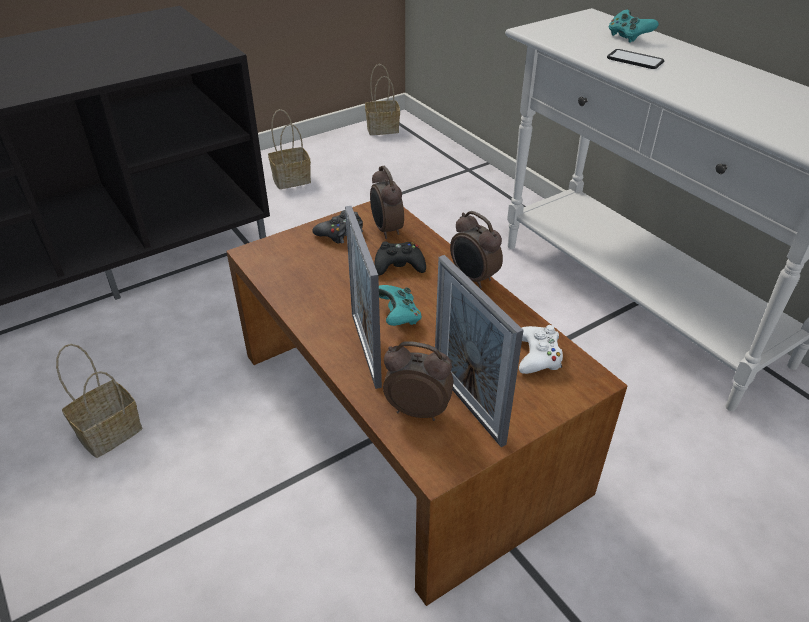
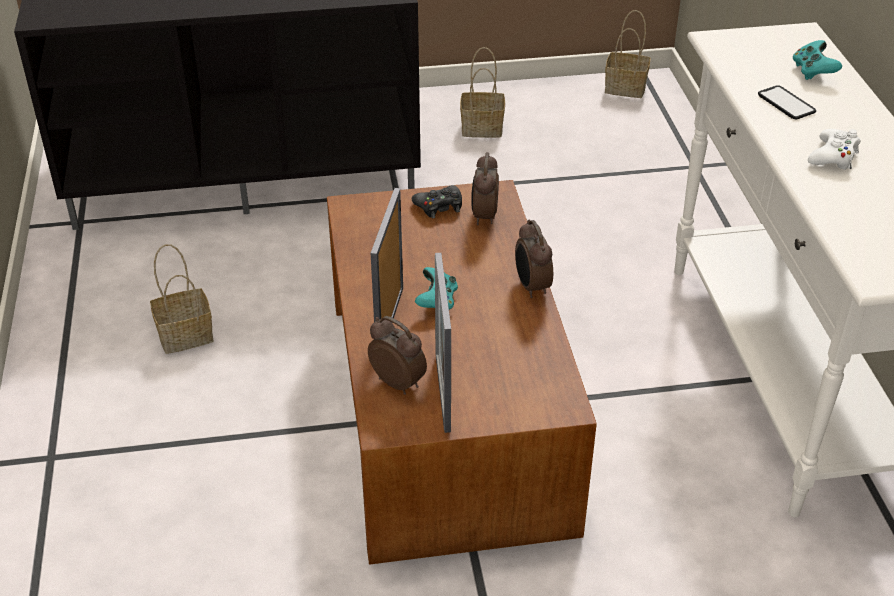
camera: 25 degrees right, 0 degrees up
black game controller [374,241,426,276] -> none
white game controller [519,325,563,374] -> white game controller moved to [808,129,861,170]

